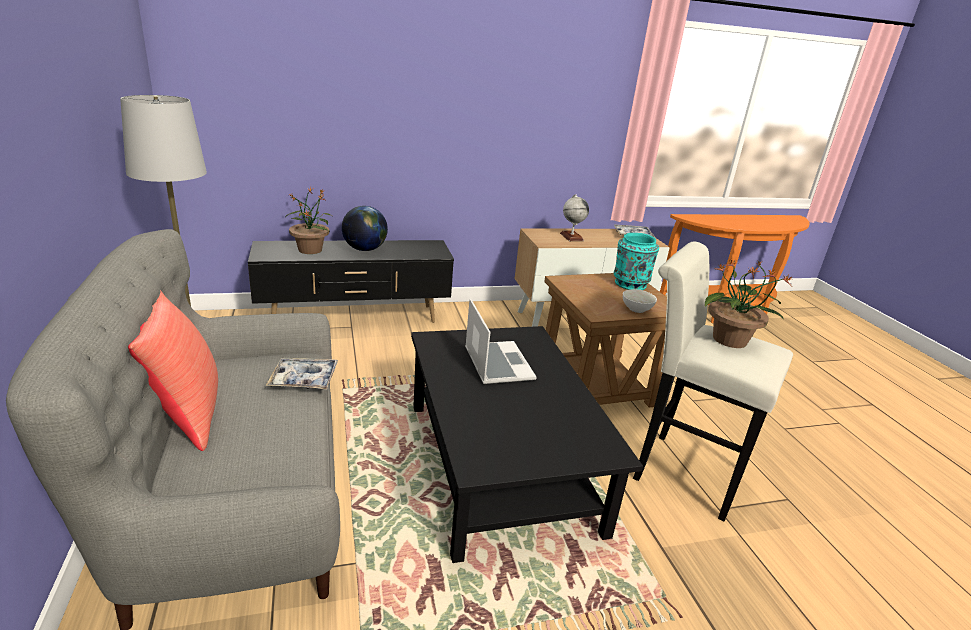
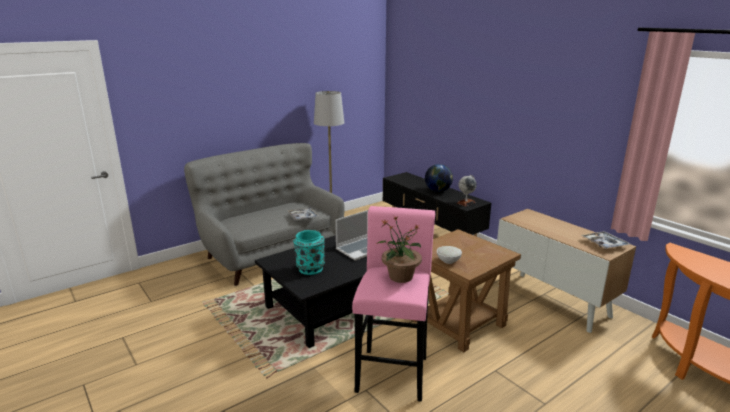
camera: 70 degrees right, 5 degrees down
red pillow [128,290,218,451] -> none
potted plant [285,187,332,254] -> none
globe [560,194,589,241] -> globe moved to [457,175,477,207]
turquoise vase [614,233,659,290] -> turquoise vase moved to [293,230,325,275]
white stool [633,241,793,521] -> pink stool [352,206,435,402]

